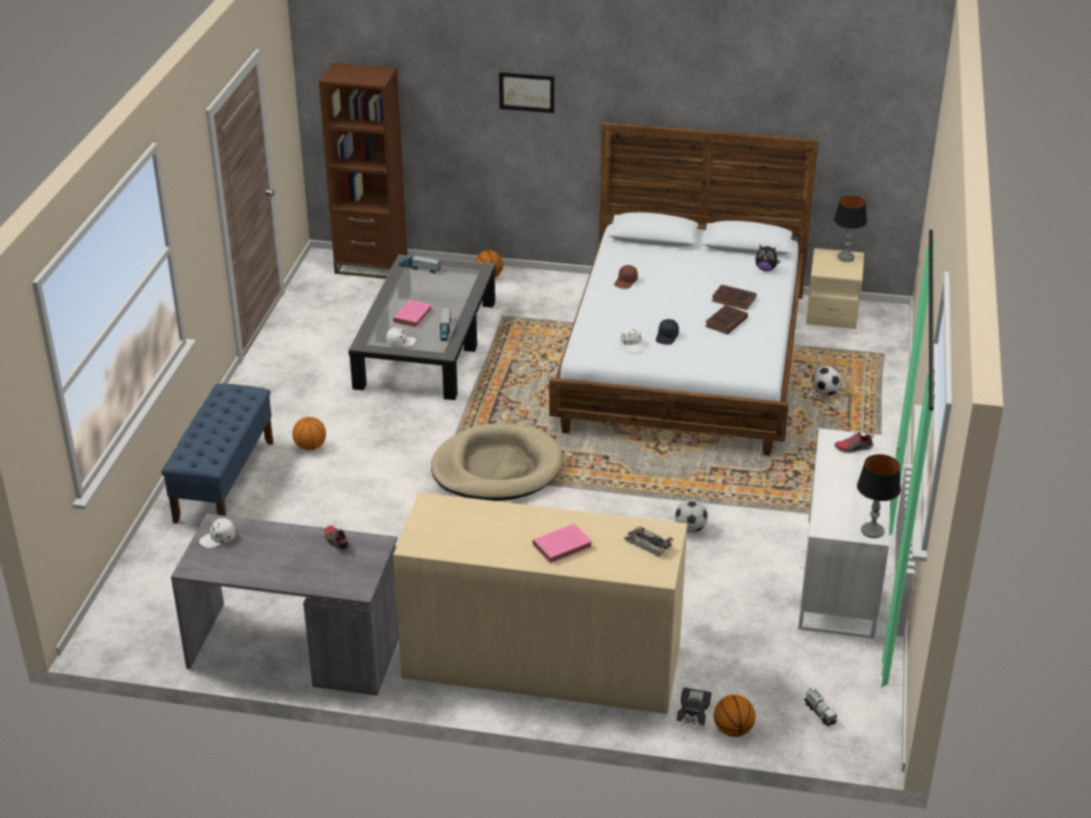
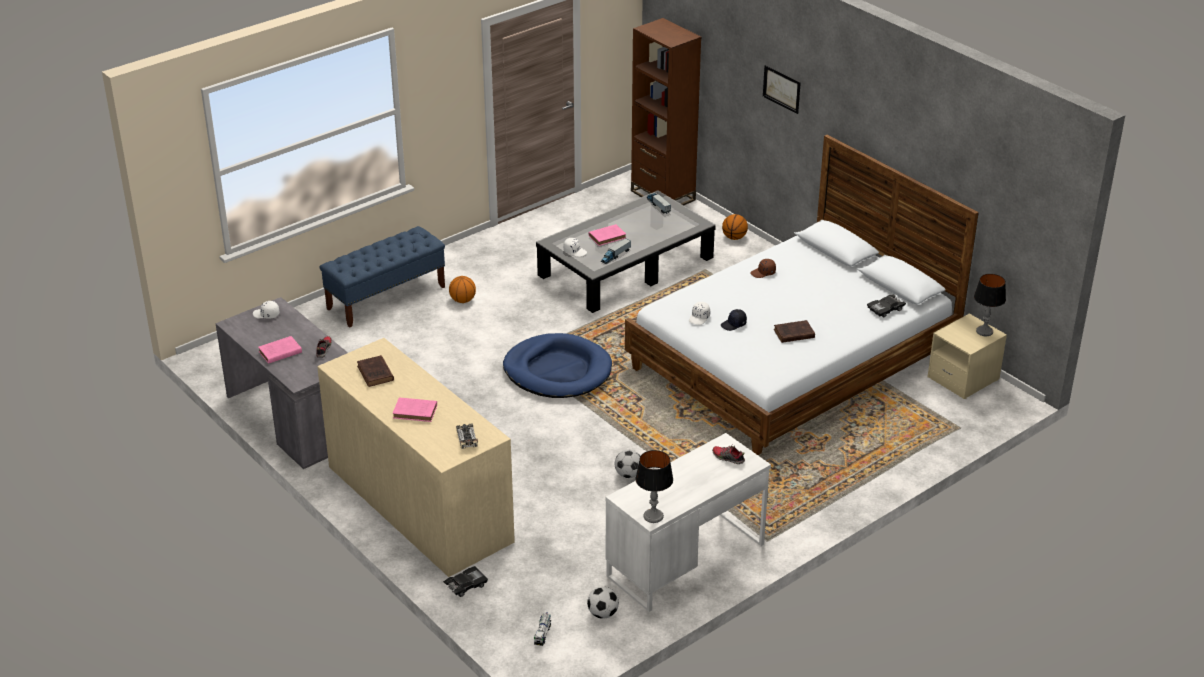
camera: 40 degrees right, 0 degrees up
beige dog bed [431,423,563,501] -> blue dog bed [503,333,612,398]
brown book [712,284,756,310] -> brown book moved to [357,355,394,387]
basketball [714,695,755,737] -> none
plush toy [755,244,781,271] -> black toy car [867,294,906,317]
football [812,366,842,395] -> football moved to [587,587,619,619]
none -> pink book [258,336,302,364]

